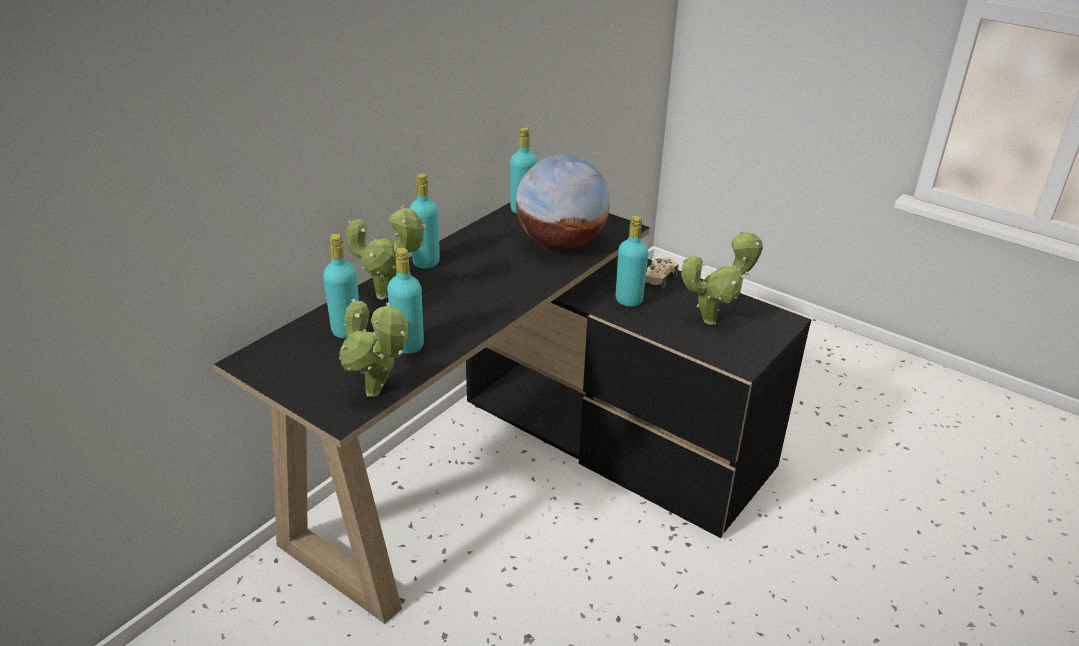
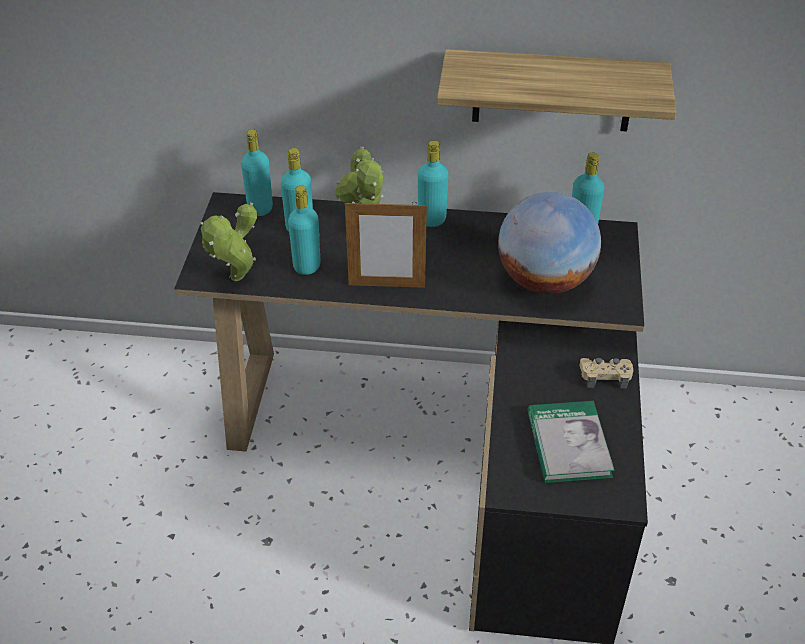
camera: 60 degrees right, 10 degrees up
turquoise bottle [616,216,649,307] -> turquoise bottle moved to [241,129,273,216]
potted plant [681,230,763,325] -> book [527,401,615,483]
none -> picture frame [345,200,427,288]
none -> shelf [437,49,676,131]

